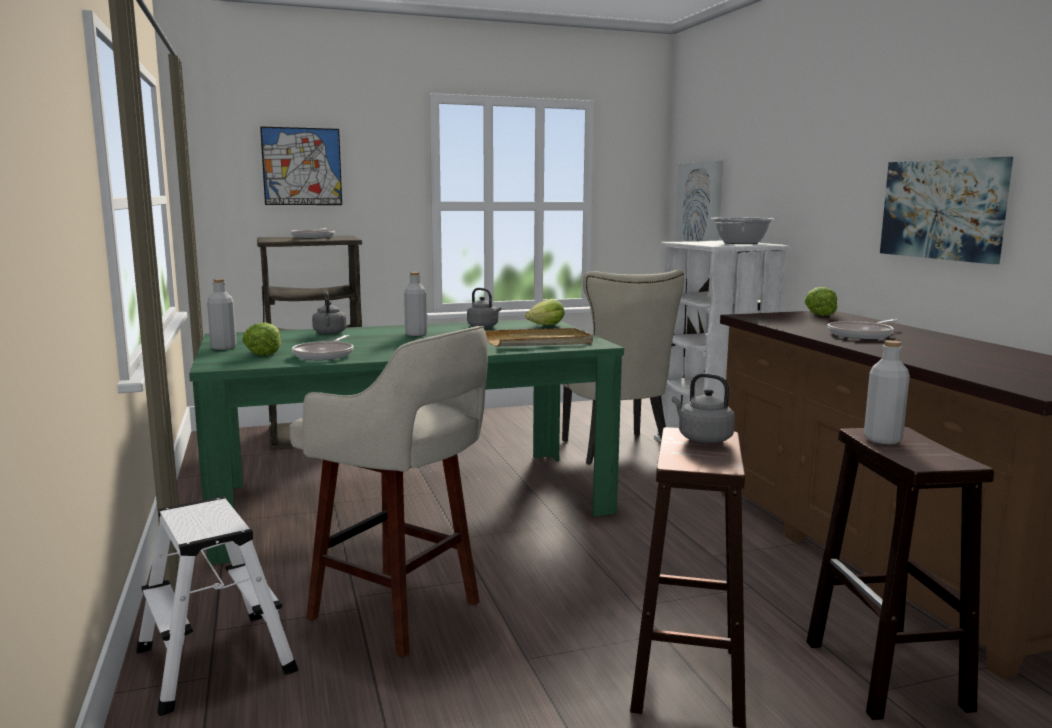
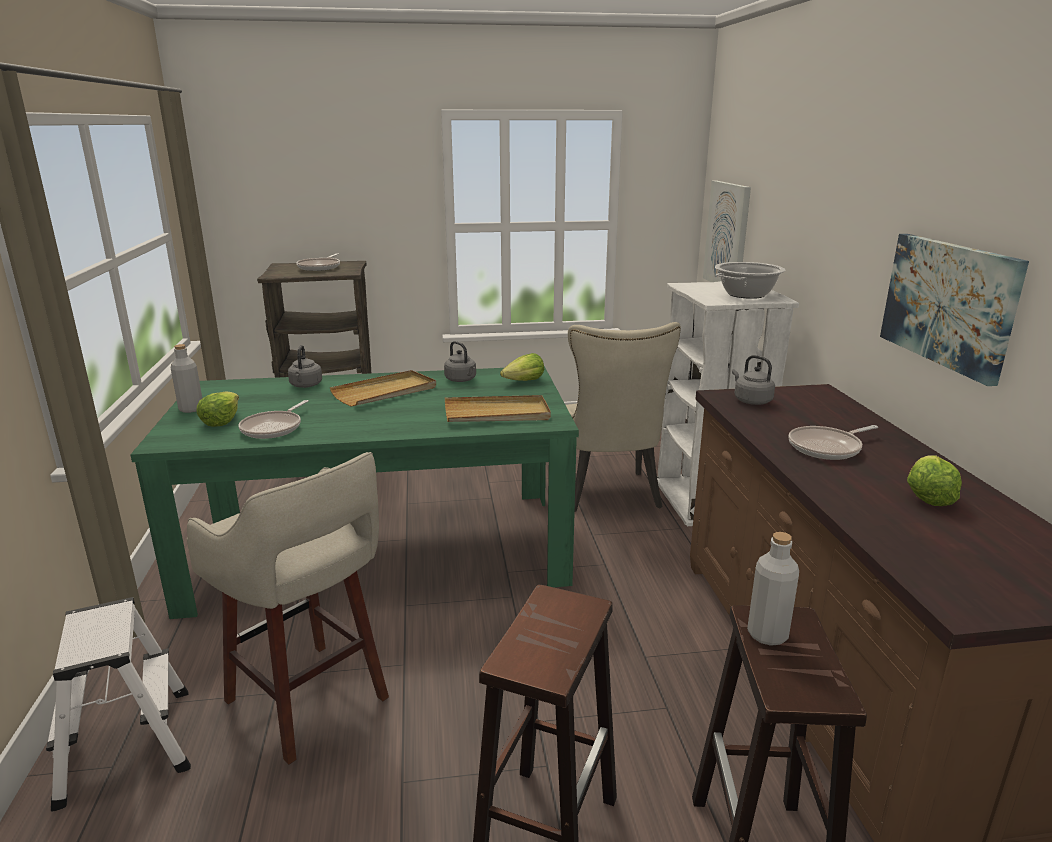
camera: 10 degrees right, 10 degrees up
picture [260,126,342,205] -> none
grey bottle [404,272,427,336] -> beige tray [330,370,436,407]
grey kettle [672,373,735,443] -> grey kettle moved to [732,355,775,405]
lettuce [804,287,837,316] -> lettuce moved to [907,455,962,506]

